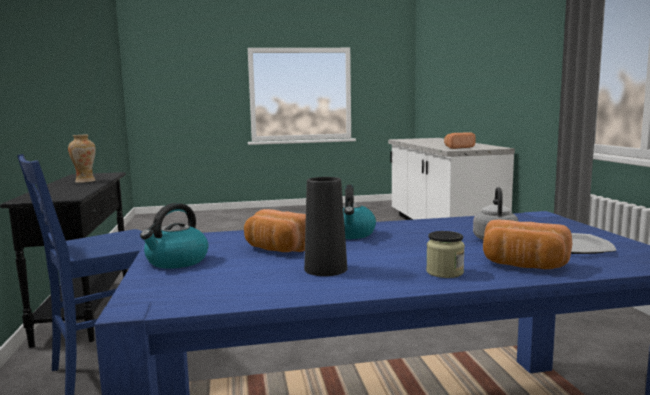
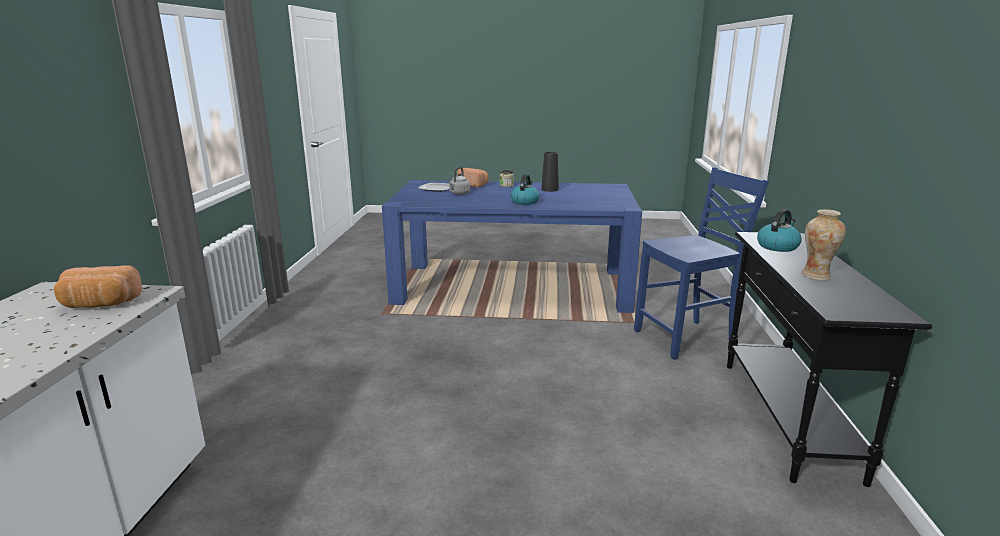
camera: 165 degrees left, 10 degrees up
kettle [140,203,208,269] -> kettle moved to [757,209,802,252]
bread [244,209,306,252] -> none

